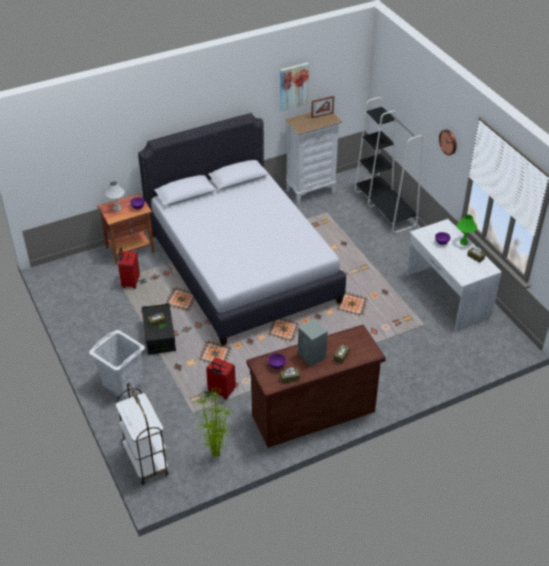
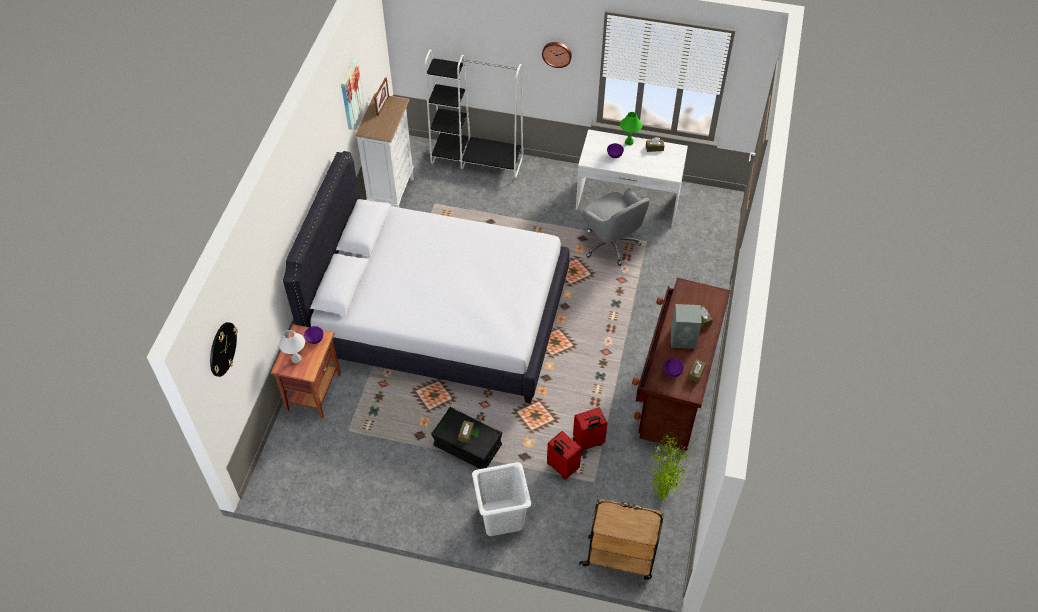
camera: 50 degrees left, 10 degrees up
white cart [115,383,169,485] -> brown cart [579,499,664,580]
red suitcase [118,248,140,289] -> red suitcase moved to [547,431,582,479]
none -> wall clock [210,322,238,377]
none -> grey office chair [581,188,649,266]

